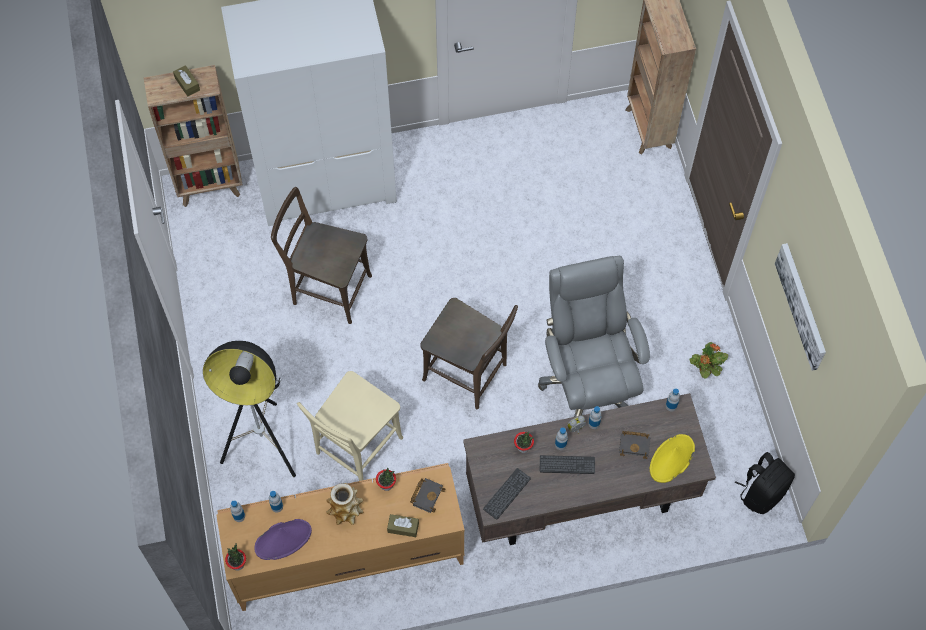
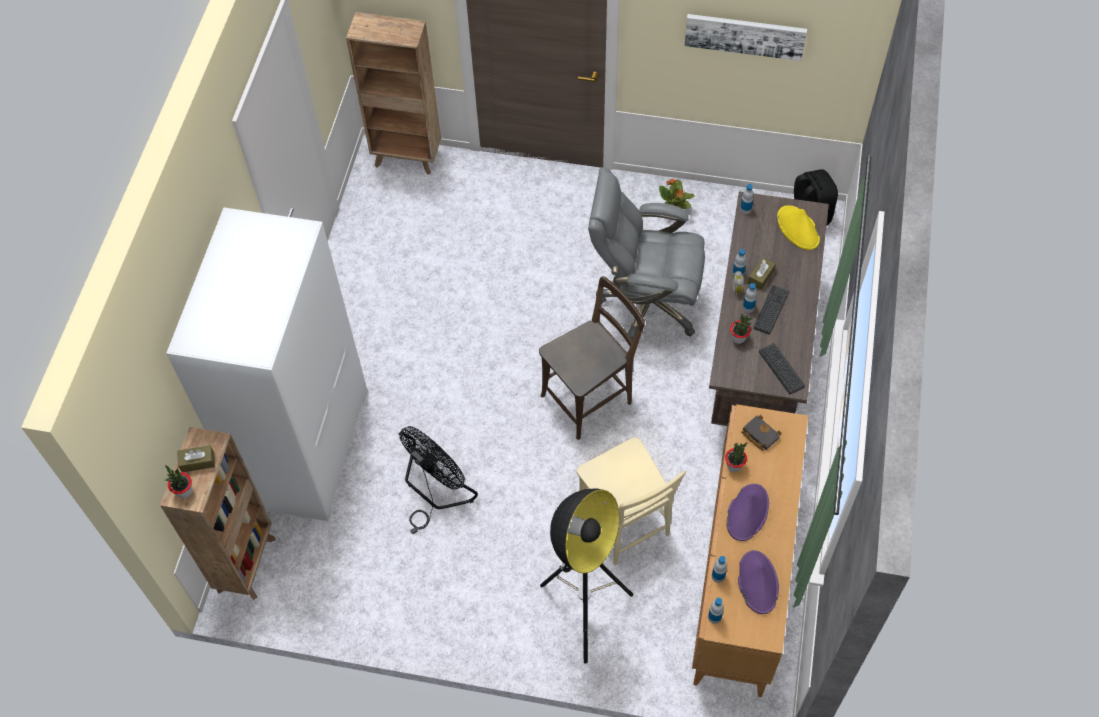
camera: 65 degrees left, 5 degrees down
potted plant [225,544,246,571] -> potted plant moved to [165,465,192,498]
brown chair [271,187,372,324] -> black fan [399,426,478,534]
vase [326,483,363,525] -> purple hat [726,484,769,541]
brown tissue box [387,514,419,537] -> brown tissue box moved to [748,257,776,290]
black book [619,431,650,459] -> none

